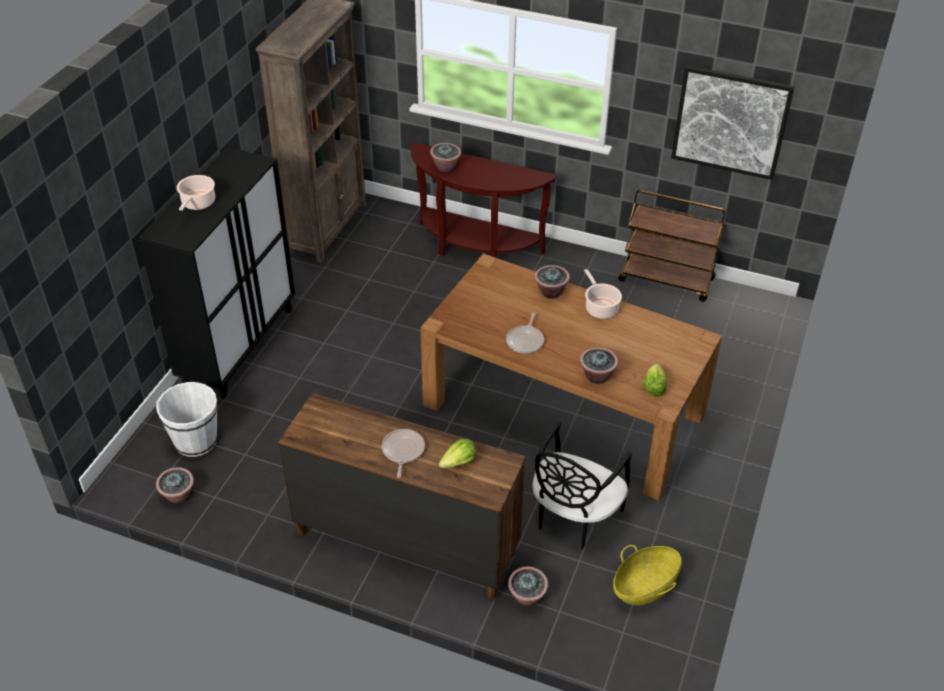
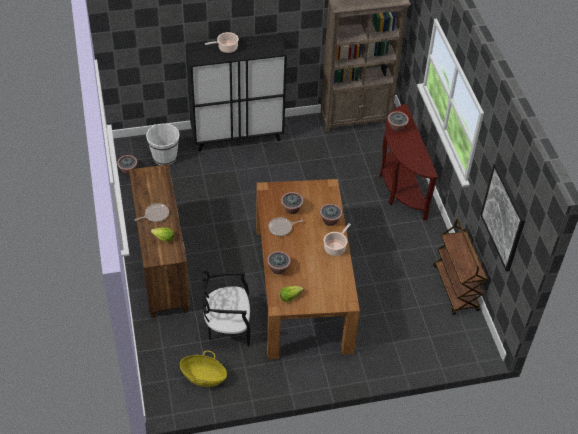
camera: 55 degrees right, 5 degrees up
potted plant [508,566,548,606] -> potted plant moved to [281,192,304,214]

